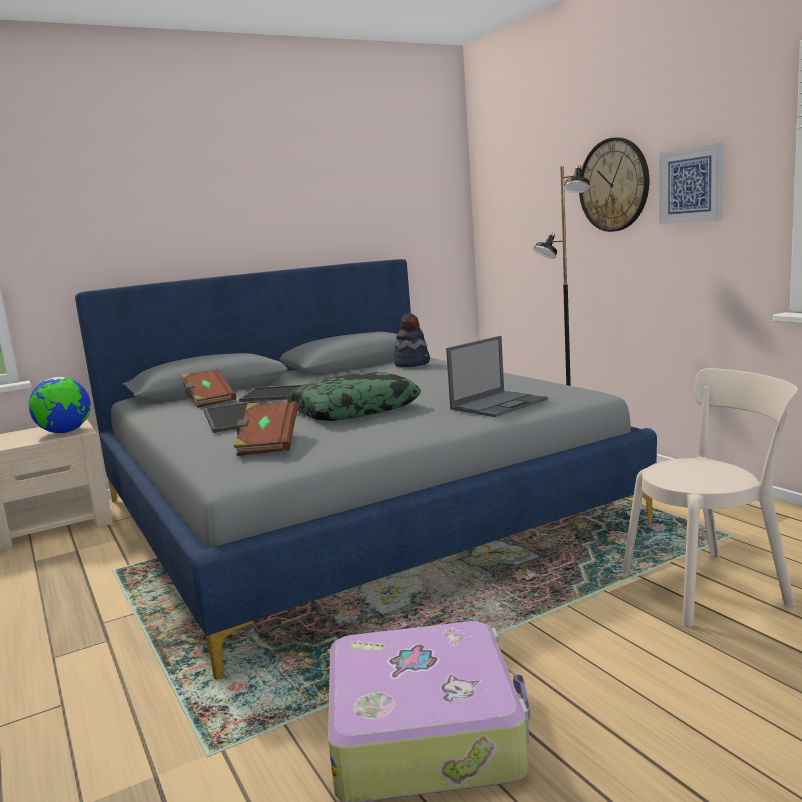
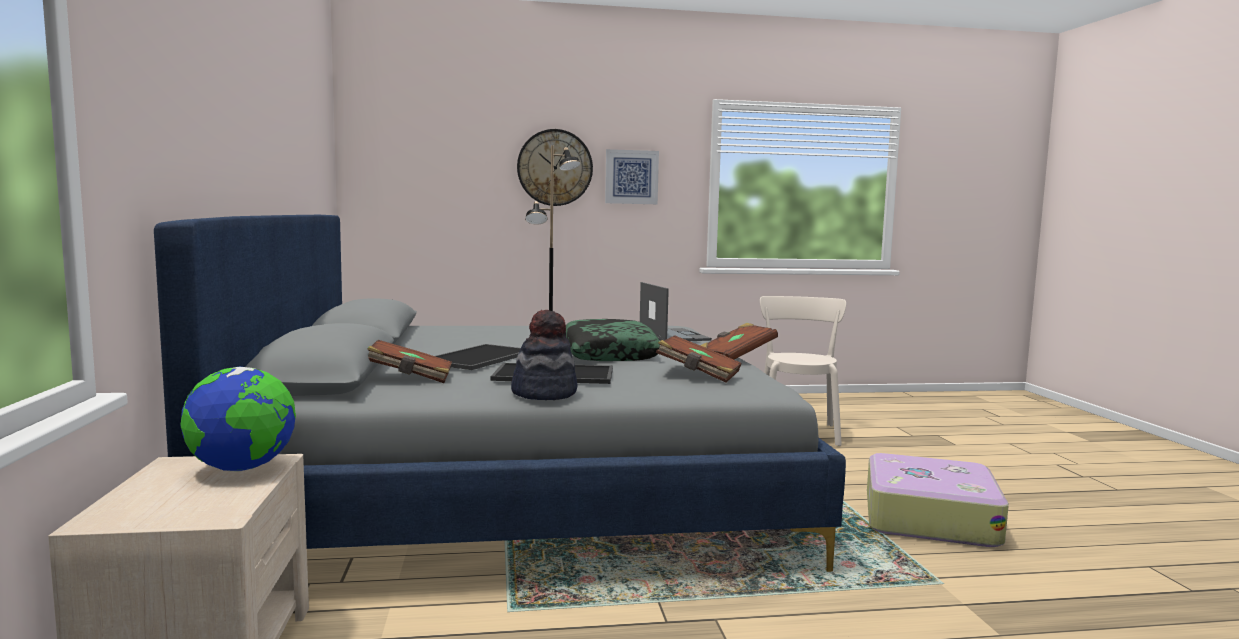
camera: 70 degrees left, 5 degrees down
hat [394,313,430,367] -> hat moved to [511,310,578,400]
none -> brown book [700,323,778,360]

